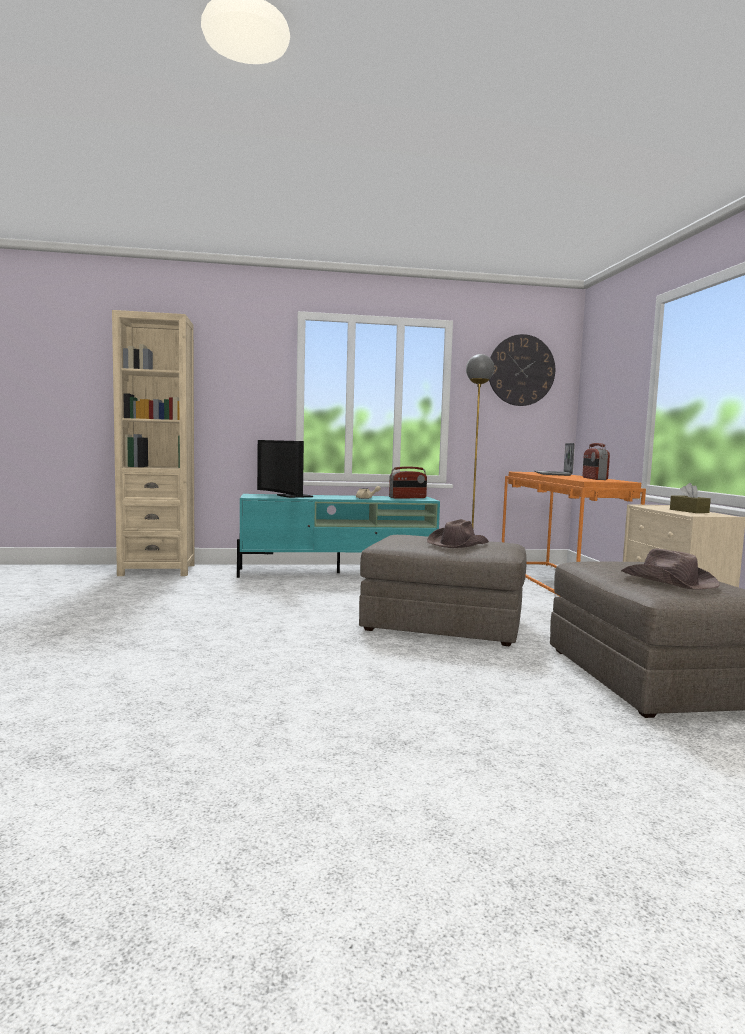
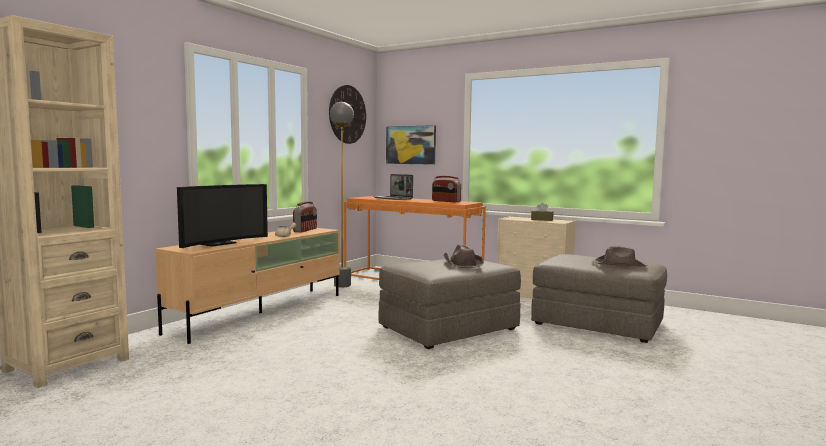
camera: 50 degrees left, 0 degrees up
turquoise tv stand [237,494,440,578] -> beige tv stand [155,228,340,344]
television [257,440,313,498] -> television turned 60 degrees counterclockwise [177,184,268,248]
none -> picture [386,125,436,165]

